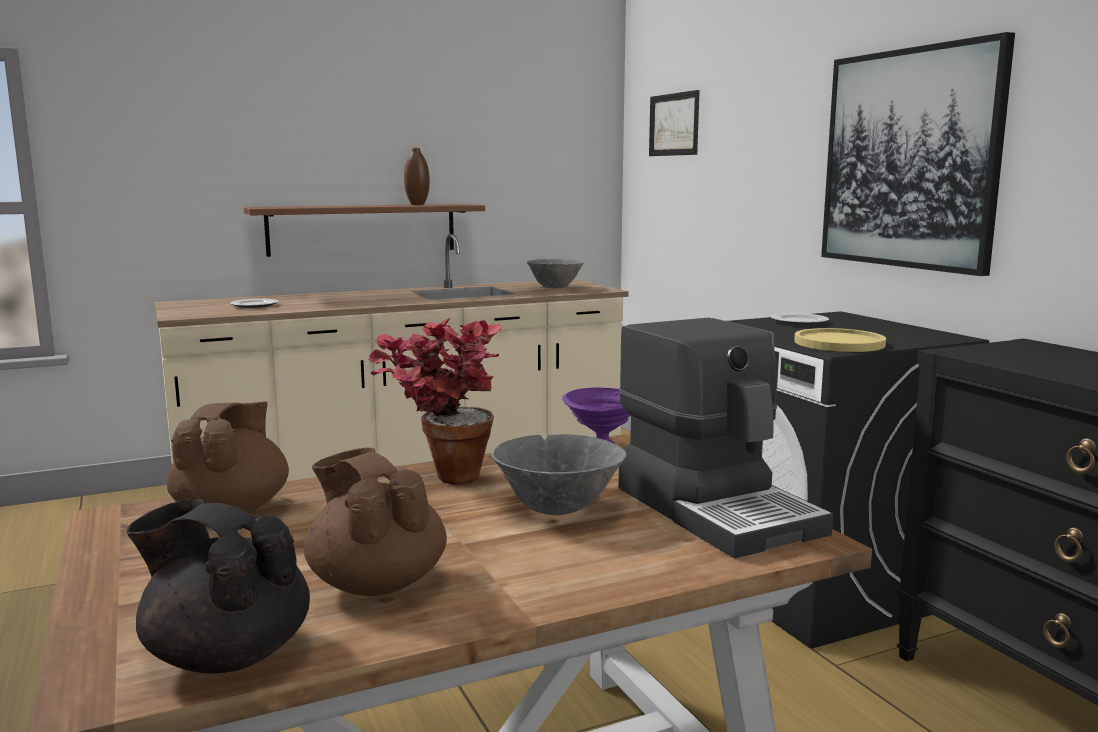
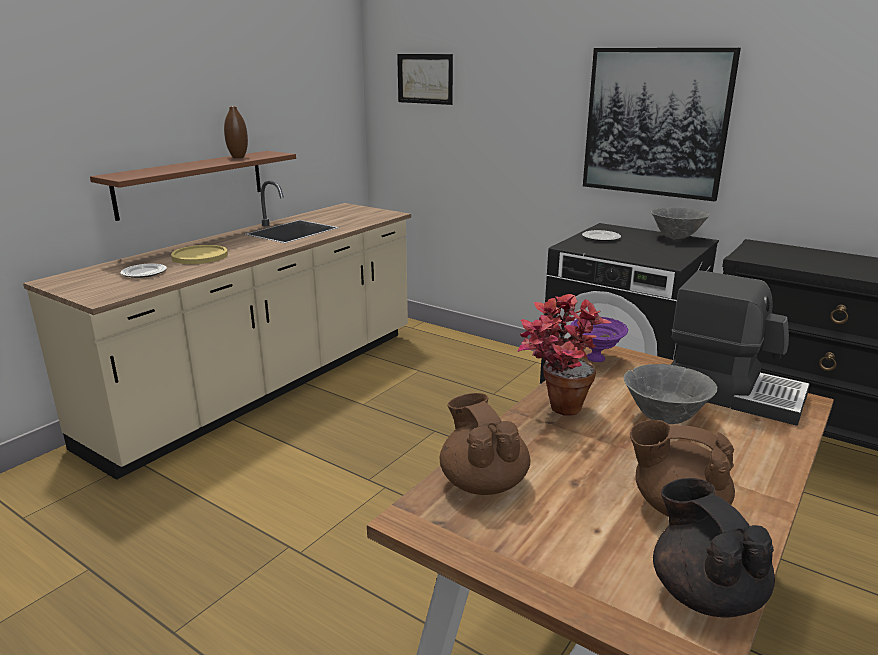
camera: 30 degrees left, 10 degrees up
black teapot [127,499,310,674] -> black teapot turned 75 degrees clockwise [653,478,775,618]
grey bowl [526,259,584,289] -> grey bowl moved to [651,208,709,239]
yellow plate [794,328,886,352] -> yellow plate moved to [171,245,228,264]

